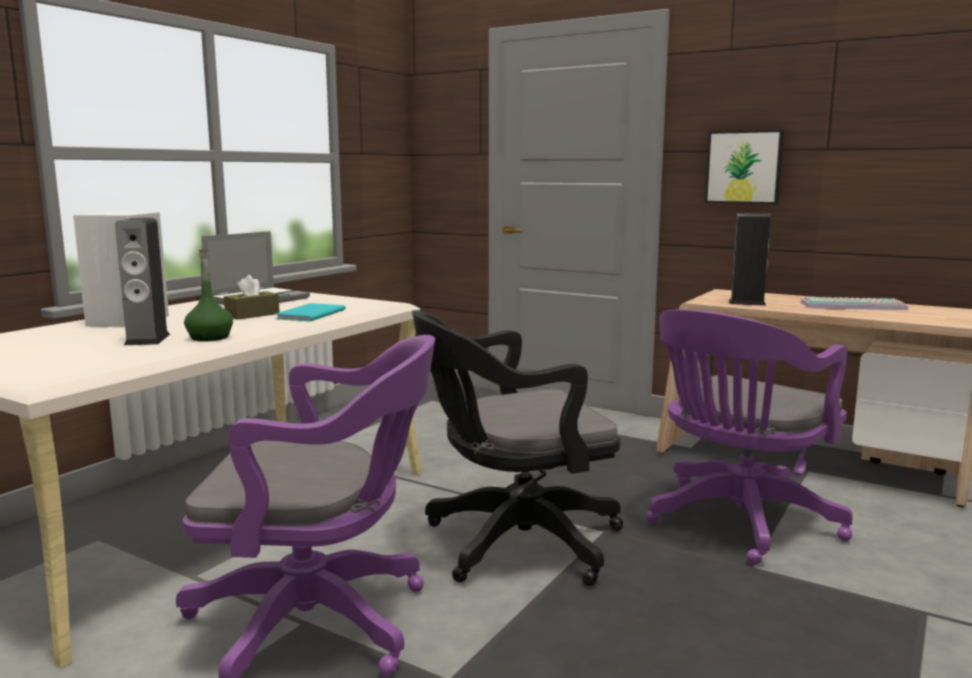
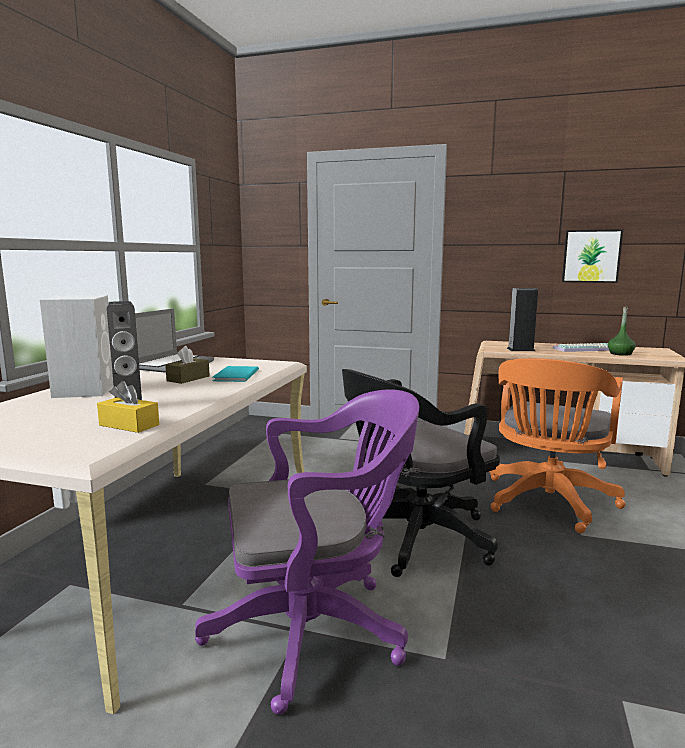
camera: 15 degrees left, 0 degrees up
green bottle [184,249,233,341] -> green bottle moved to [608,306,636,356]
purple office chair [646,309,853,565] -> orange office chair [489,358,625,533]
picture [705,129,784,204] -> picture moved to [562,229,623,283]
none -> yellow tissue box [97,381,159,433]

